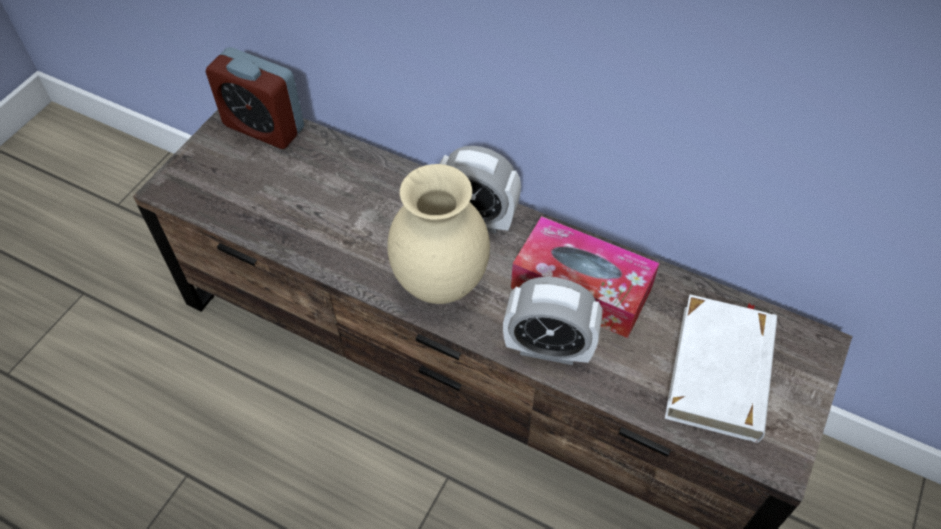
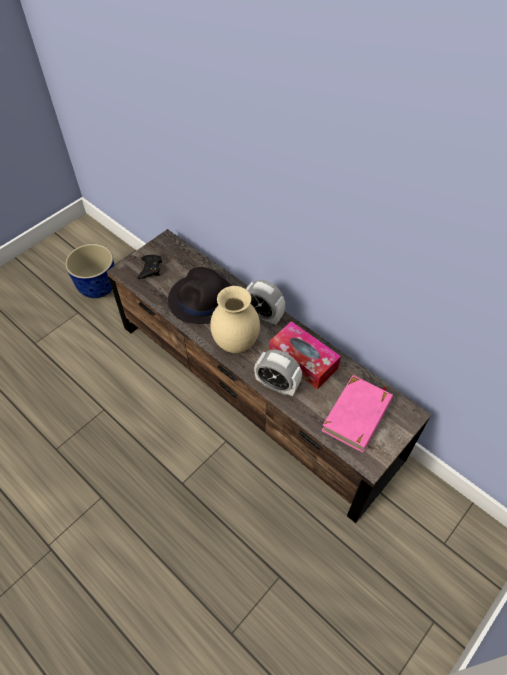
camera: 15 degrees right, 0 degrees up
alarm clock [206,47,304,149] -> none
white book [665,295,777,443] -> pink book [322,375,393,453]
none -> planter [65,244,115,298]
none -> black game controller [137,255,162,279]
none -> black hat [168,267,231,324]

